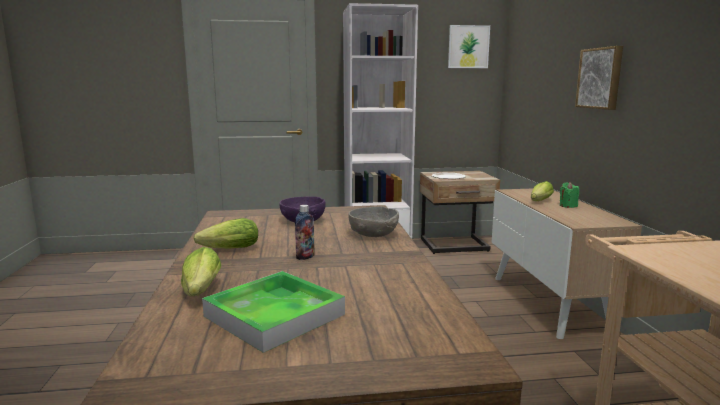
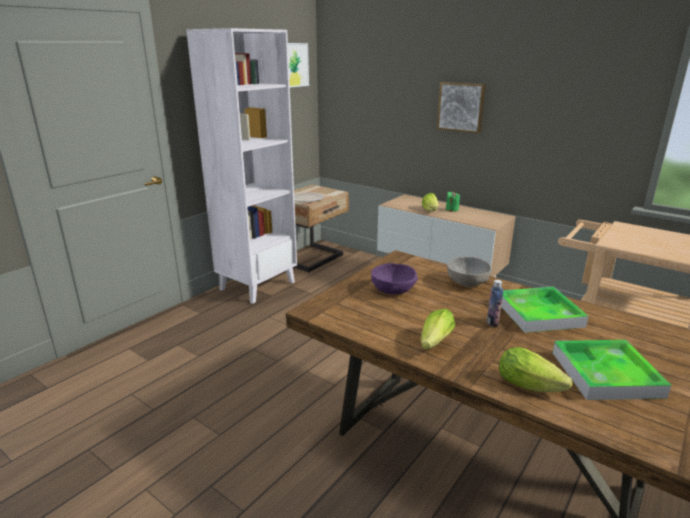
camera: 45 degrees left, 10 degrees up
none -> tray [501,287,589,333]

